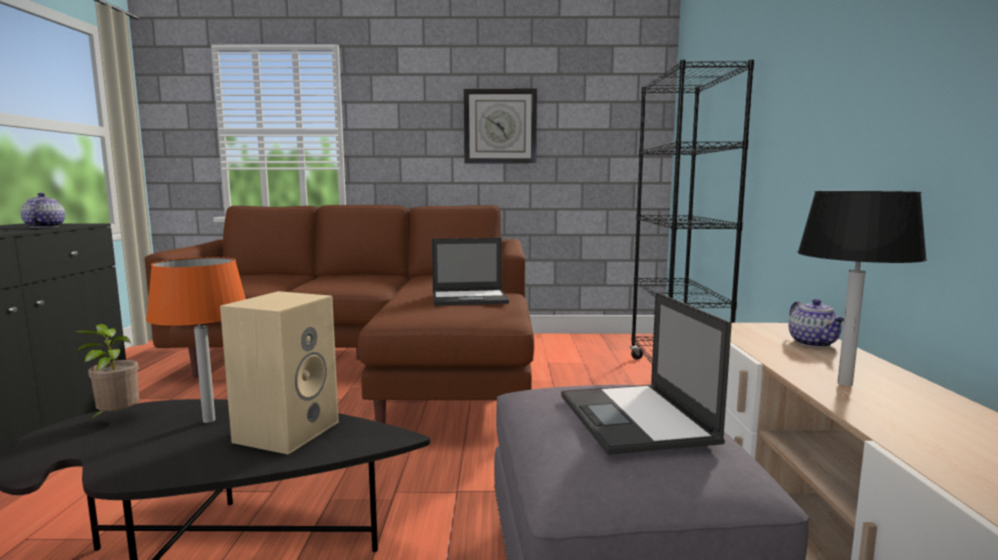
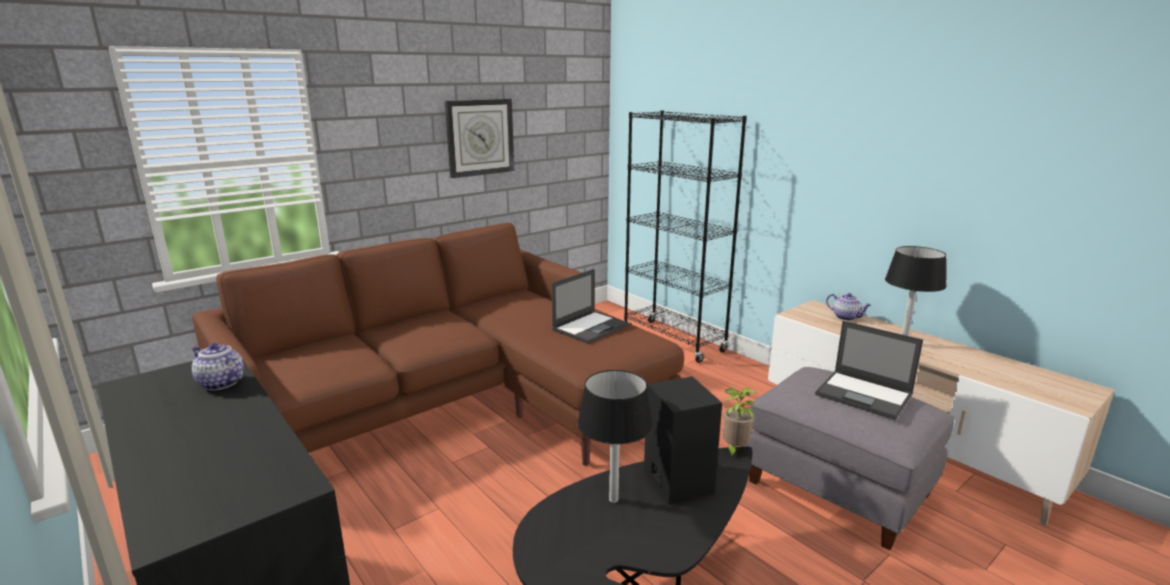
camera: 40 degrees left, 10 degrees up
potted plant [74,324,139,420] -> potted plant moved to [723,388,757,459]
orange table lamp [146,257,246,423] -> black table lamp [578,370,653,503]
beige speaker [220,291,339,455] -> black speaker [644,376,722,505]

